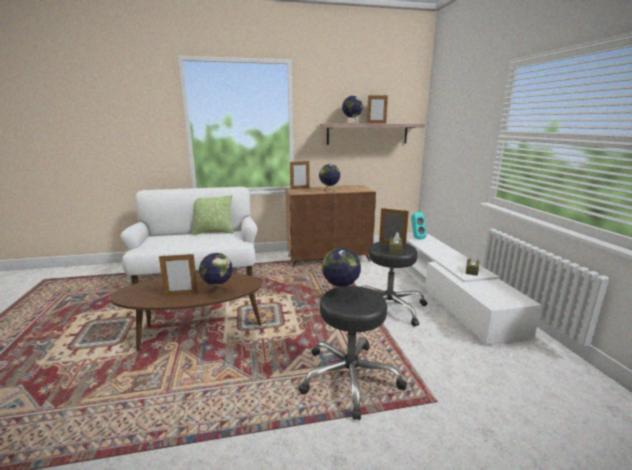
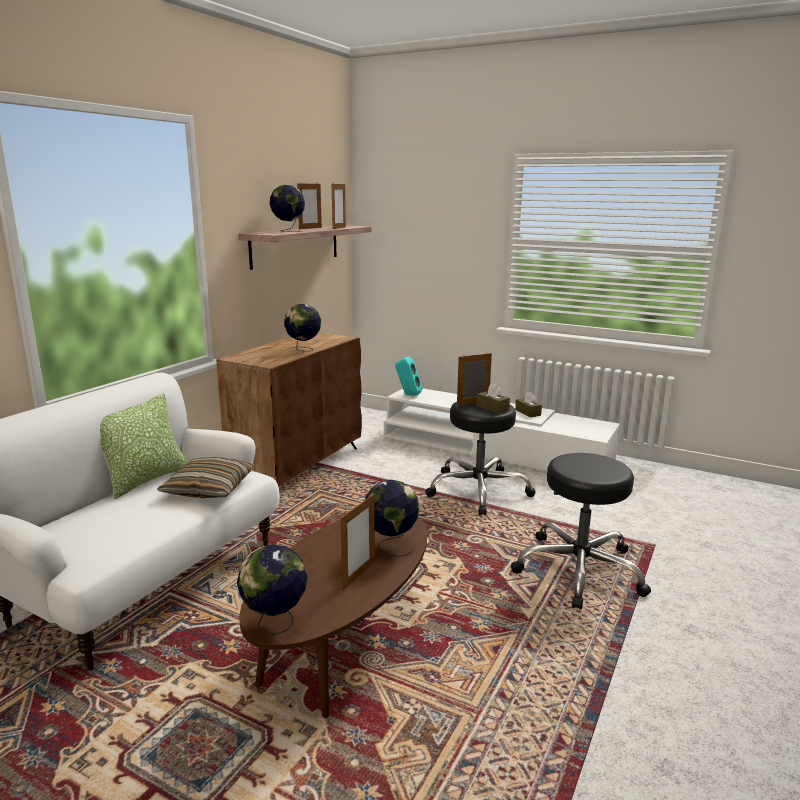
camera: 50 degrees left, 0 degrees up
picture frame [290,161,310,189] -> picture frame moved to [332,182,346,229]
globe [322,248,361,299] -> globe moved to [237,545,307,635]
none -> pillow [157,457,254,498]

